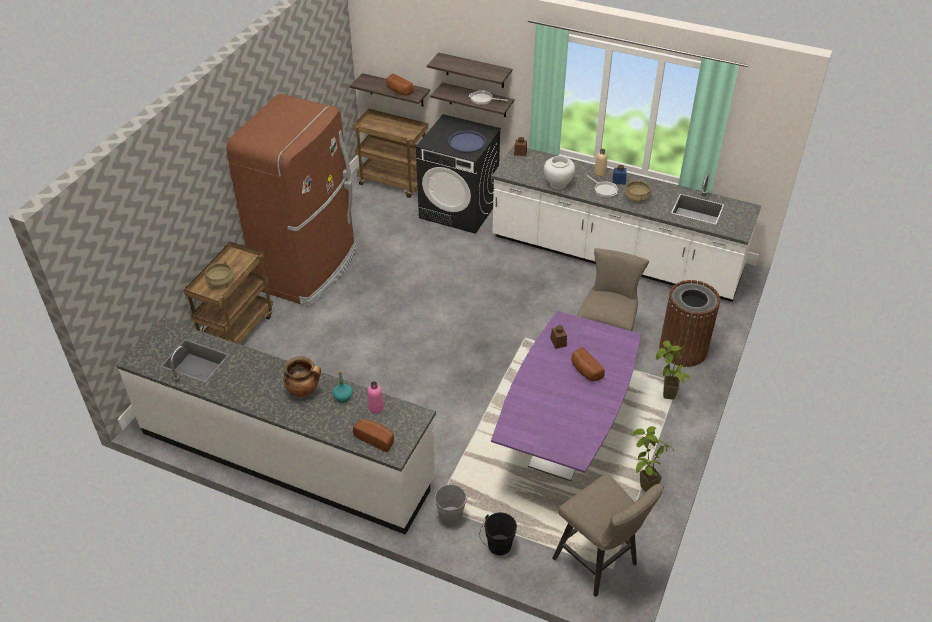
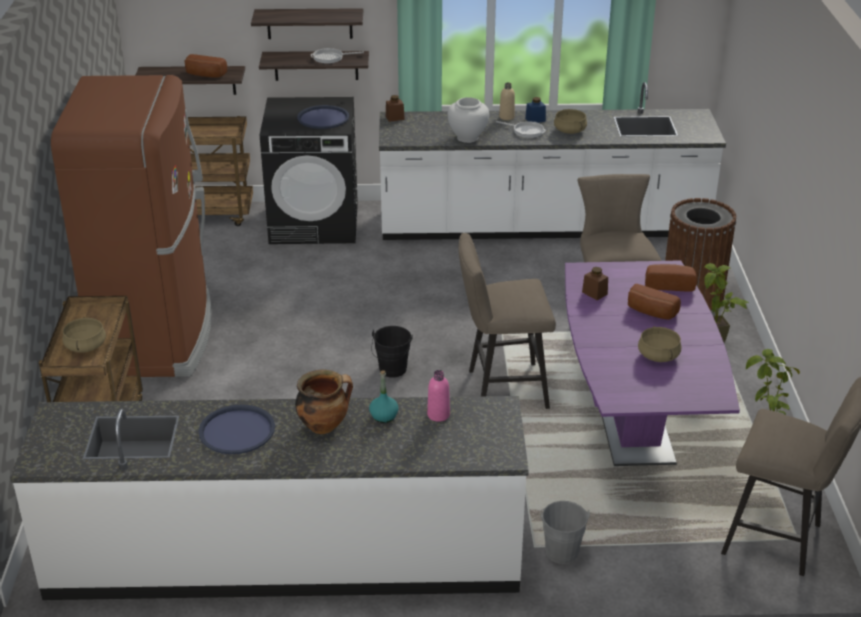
camera: 25 degrees left, 10 degrees down
bread [353,419,394,452] -> bread moved to [645,264,697,292]
black bucket [480,512,517,555] -> black bucket moved to [371,326,413,378]
none -> blue tray [198,405,275,454]
none -> beige stool [458,233,556,409]
none -> beige cooking pot [638,326,682,362]

